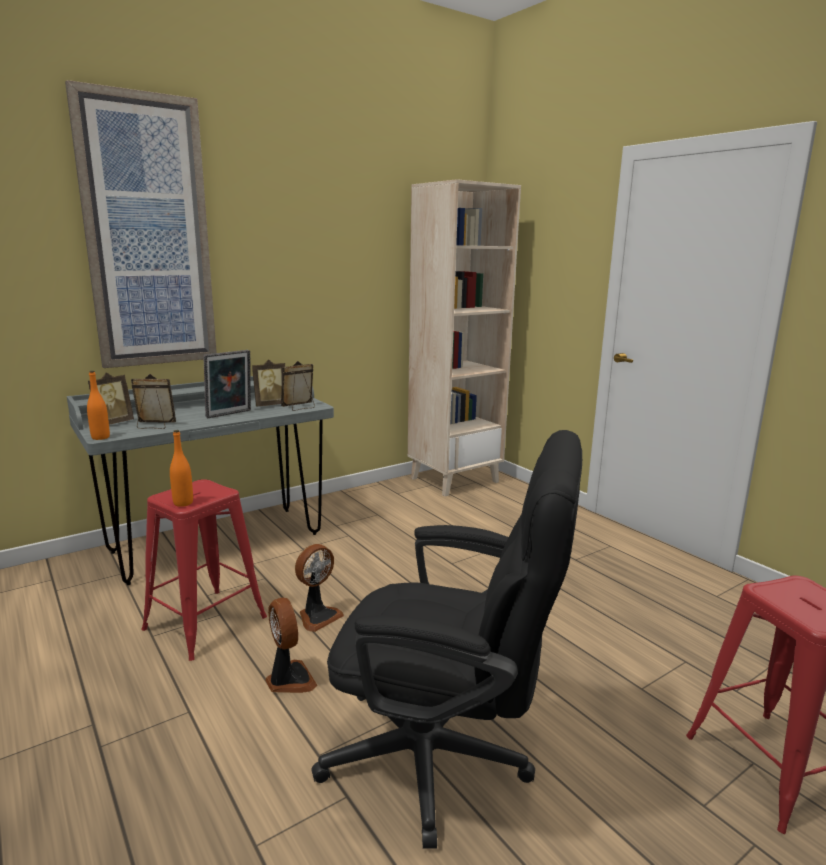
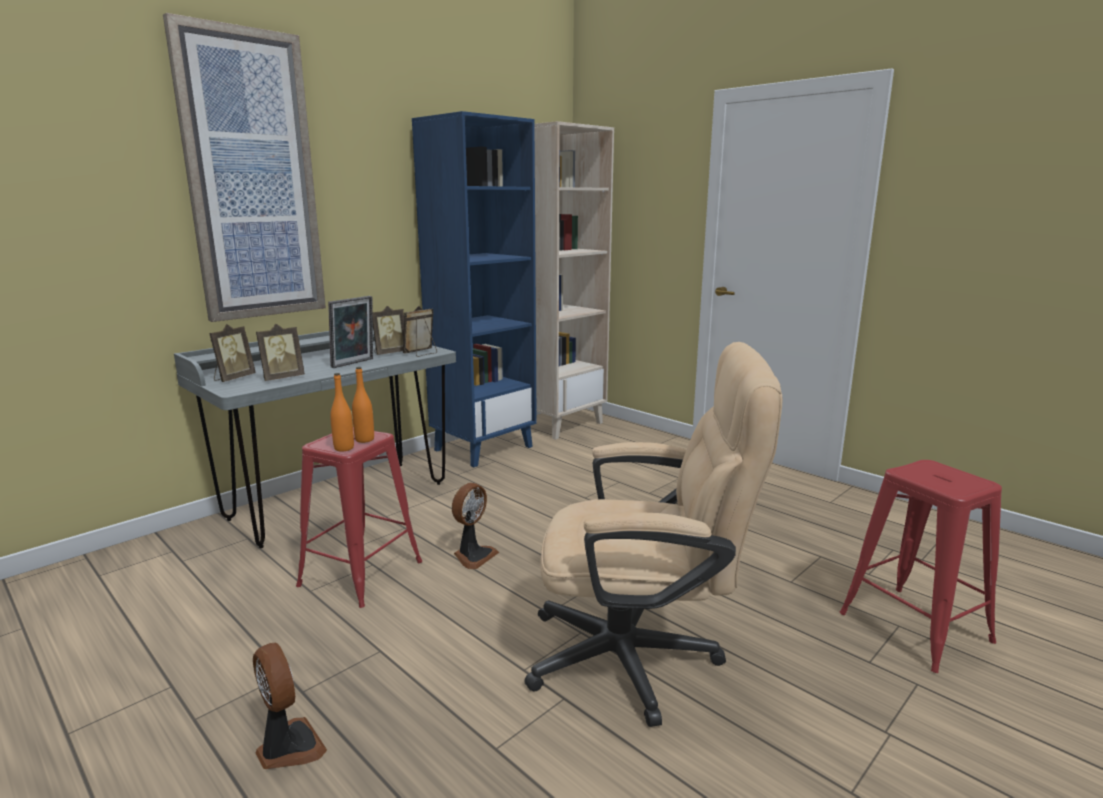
camera: 10 degrees left, 0 degrees up
orange bottle [87,371,110,440] -> orange bottle moved to [352,367,374,443]
picture frame [131,374,176,429] -> picture frame turned 150 degrees clockwise [256,324,305,381]
fan [265,598,318,693] -> fan moved to [253,643,327,769]
black office chair [312,430,582,849] -> beige office chair [525,342,782,727]
none -> blue bookcase [412,111,537,467]

